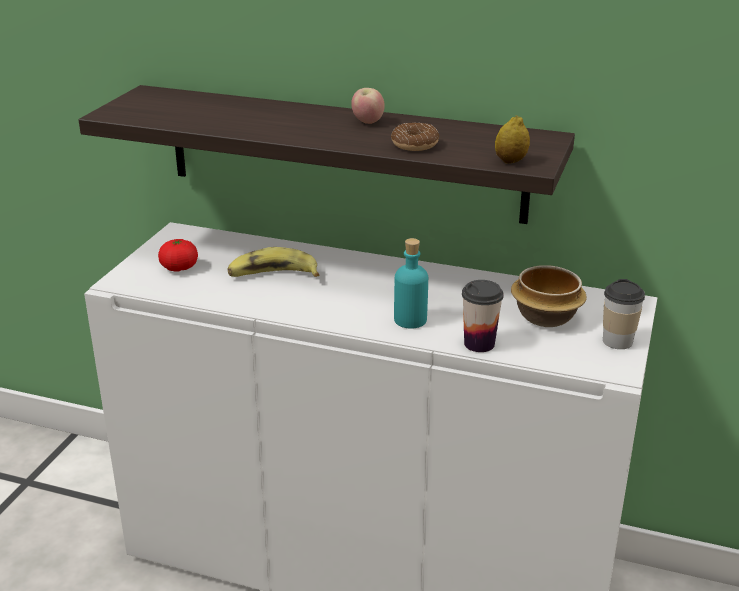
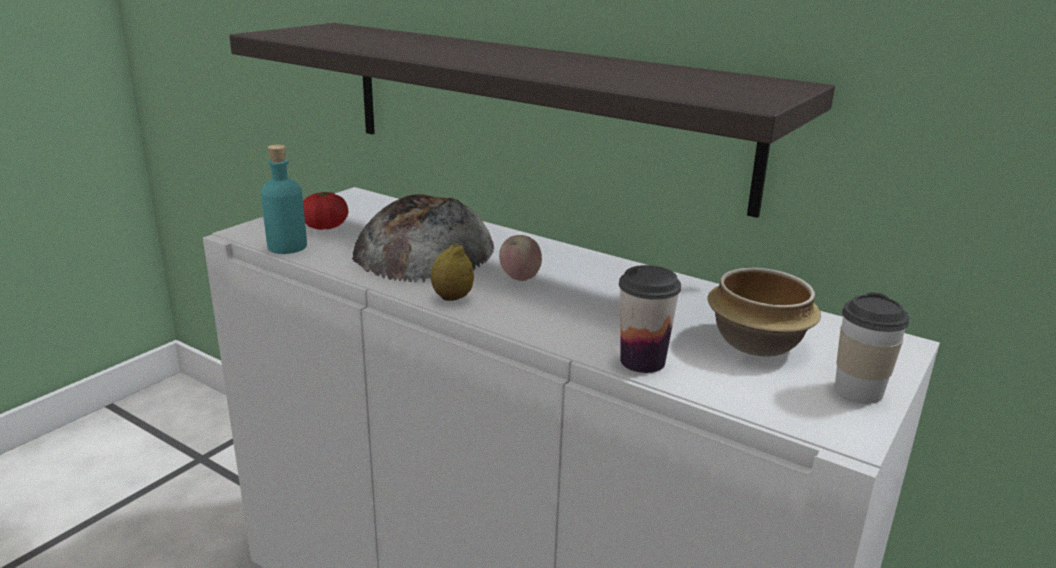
camera: 15 degrees right, 5 degrees down
banana [227,247,319,277] -> bread [352,194,494,282]
apple [351,88,385,124] -> apple moved to [499,235,542,281]
donut [391,123,439,151] -> none
turquoise bottle [394,238,428,329] -> turquoise bottle moved to [261,144,307,254]
lemon [495,115,530,164] -> lemon moved to [431,243,474,301]

